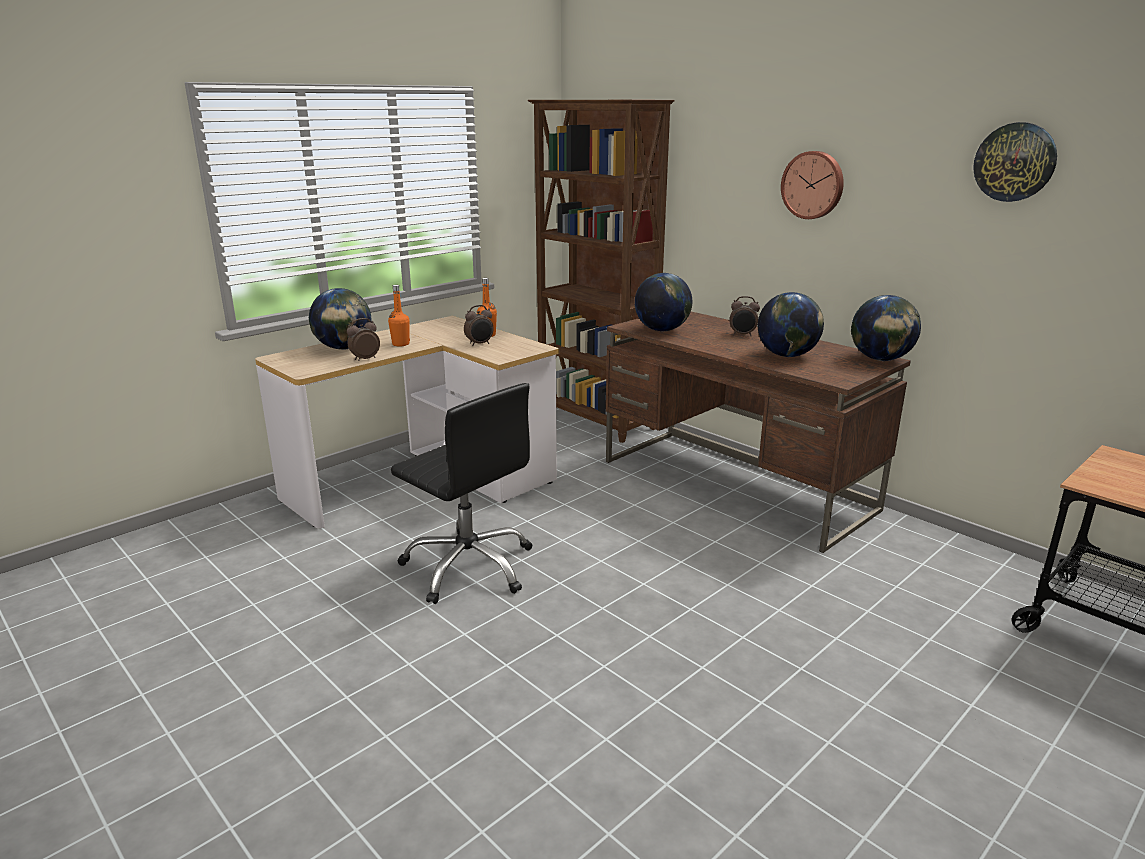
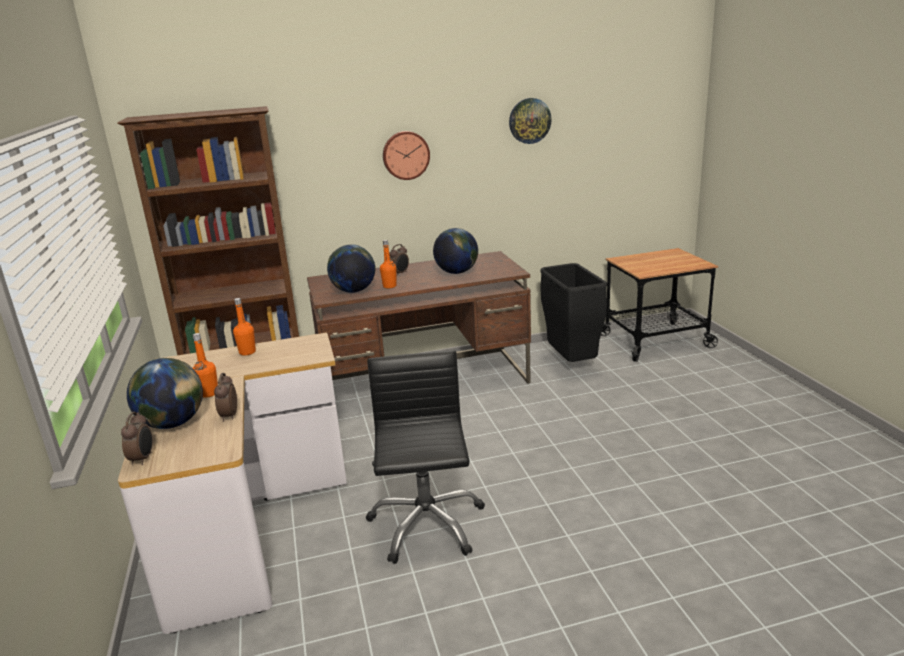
camera: 60 degrees left, 0 degrees up
black office chair [391,383,532,604] -> black office chair turned 75 degrees counterclockwise [366,351,485,564]
alarm clock [464,305,494,346] -> alarm clock moved to [121,412,152,465]
globe [851,295,921,361] -> none
none -> orange bottle [380,240,396,288]
none -> black trash can [540,263,607,362]

